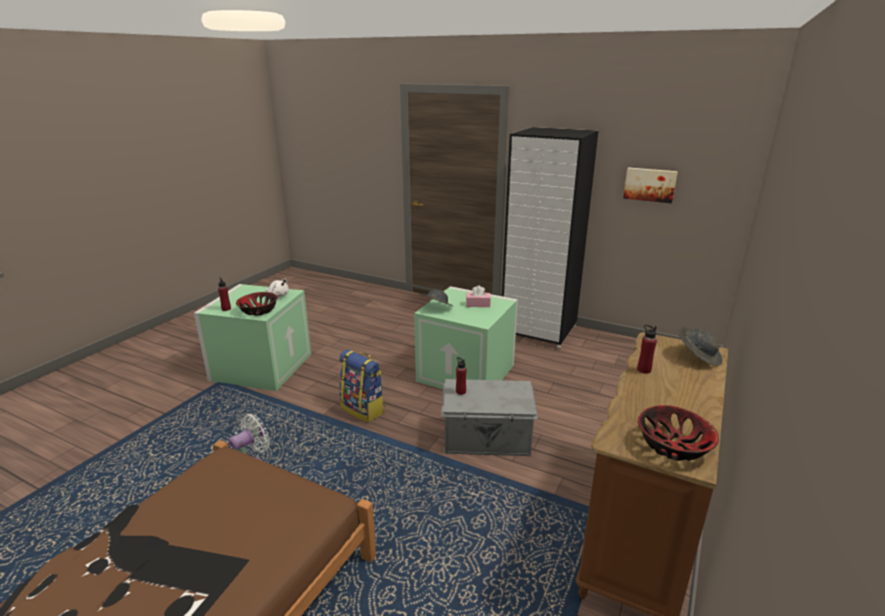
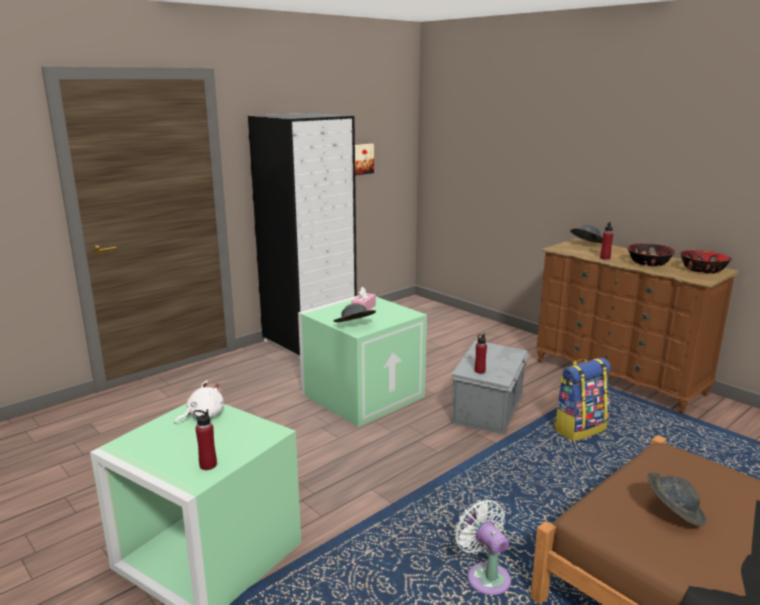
camera: 70 degrees left, 5 degrees down
bowl [236,292,278,316] -> bowl moved to [627,243,675,266]
backpack [339,349,385,423] -> backpack moved to [554,358,611,441]
none -> grey hat [647,472,706,526]

